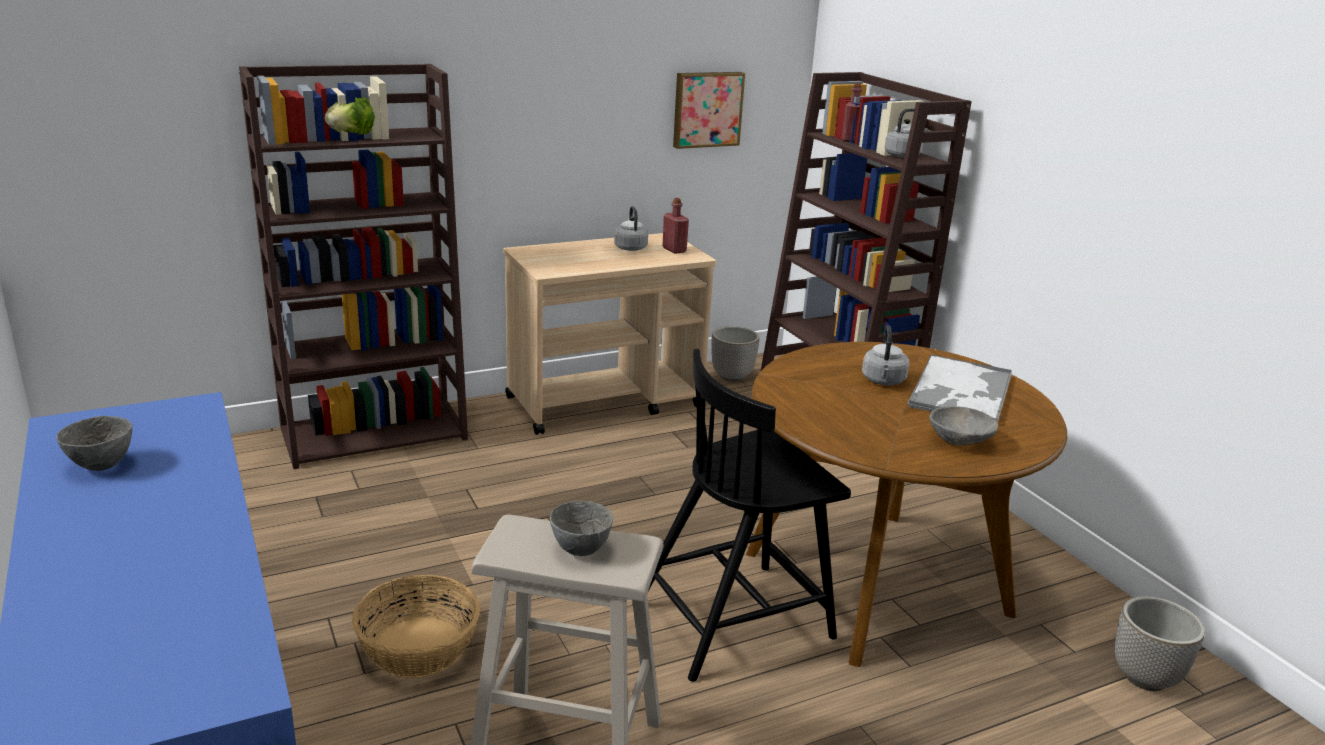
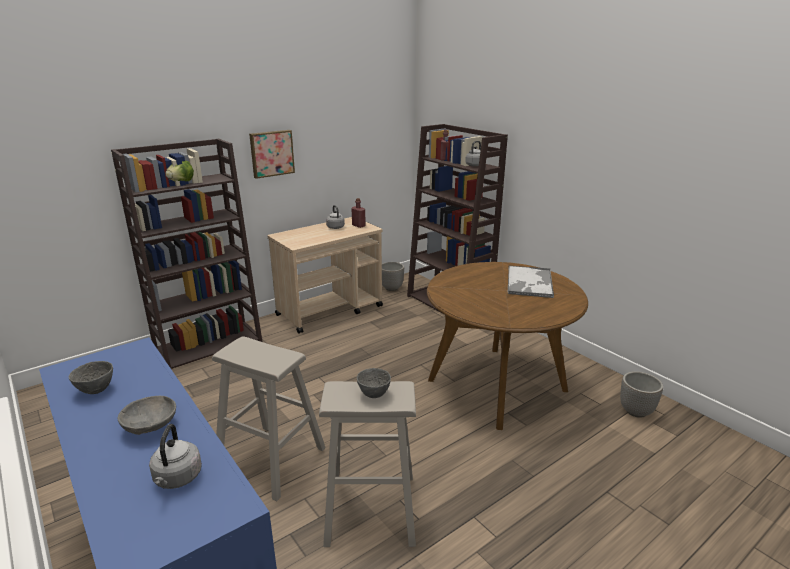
camera: 10 degrees left, 0 degrees up
basket [352,575,480,678] -> beige stool [212,336,326,501]
black chair [632,349,851,682] -> none
picture [673,72,745,149] -> picture moved to [249,130,295,179]
grey kettle [862,325,910,385] -> grey kettle moved to [149,424,202,489]
grey bowl [929,406,998,445] -> grey bowl moved to [118,396,176,435]

